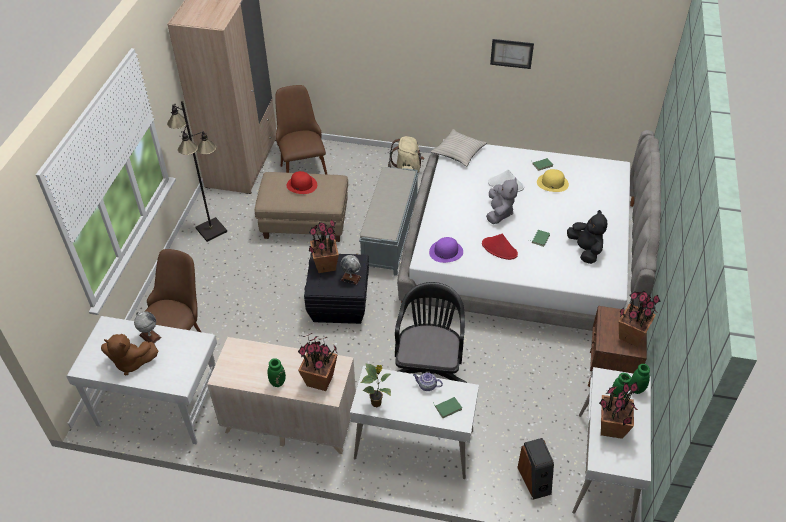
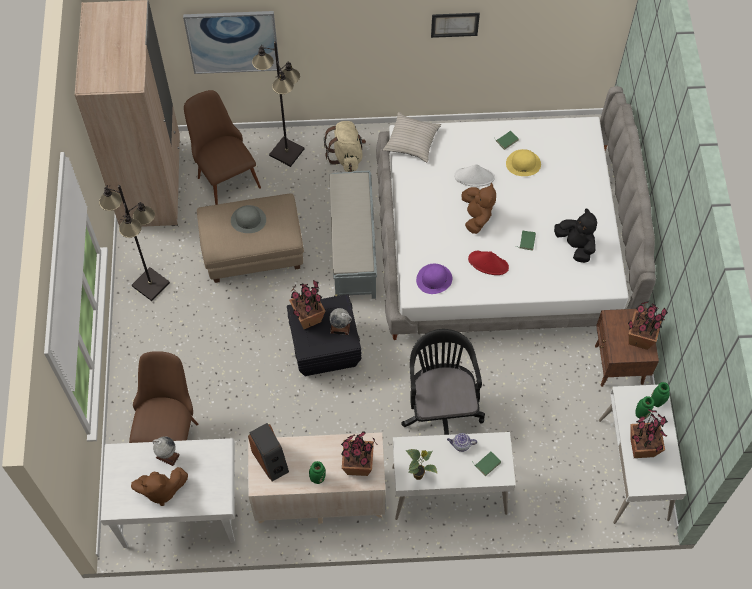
camera: 15 degrees left, 15 degrees up
red hat [287,171,317,194] -> grey hat [231,205,266,233]
grey plush toy [486,177,518,224] -> brown plush toy [461,183,496,234]
speaker [517,438,554,499] -> speaker moved to [248,423,289,481]
none -> picture [183,11,280,74]
none -> black floor lamp [252,42,304,167]

